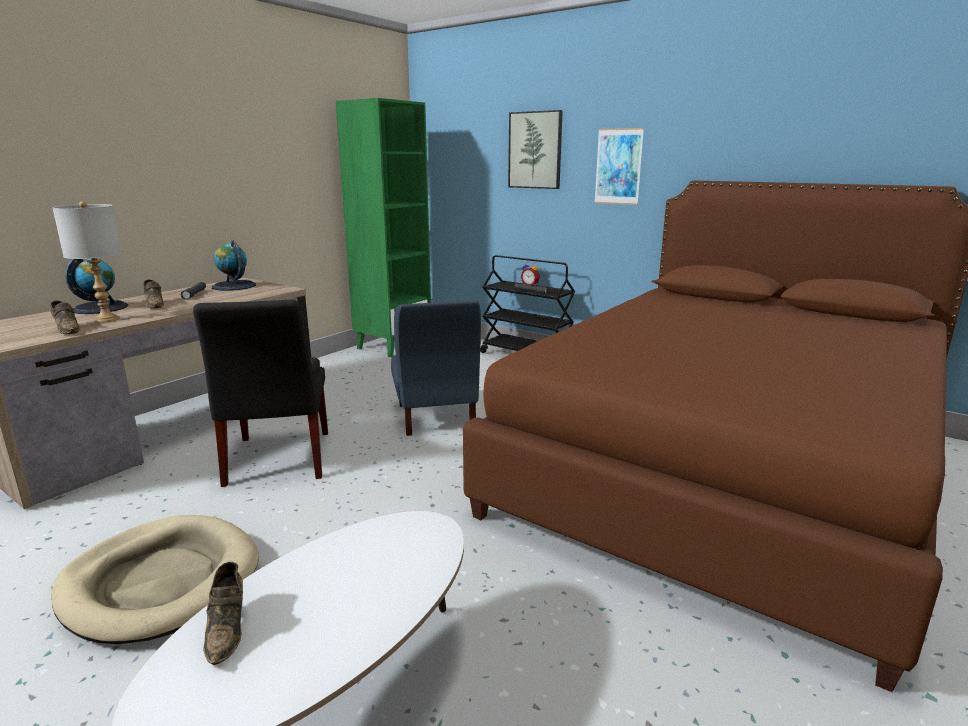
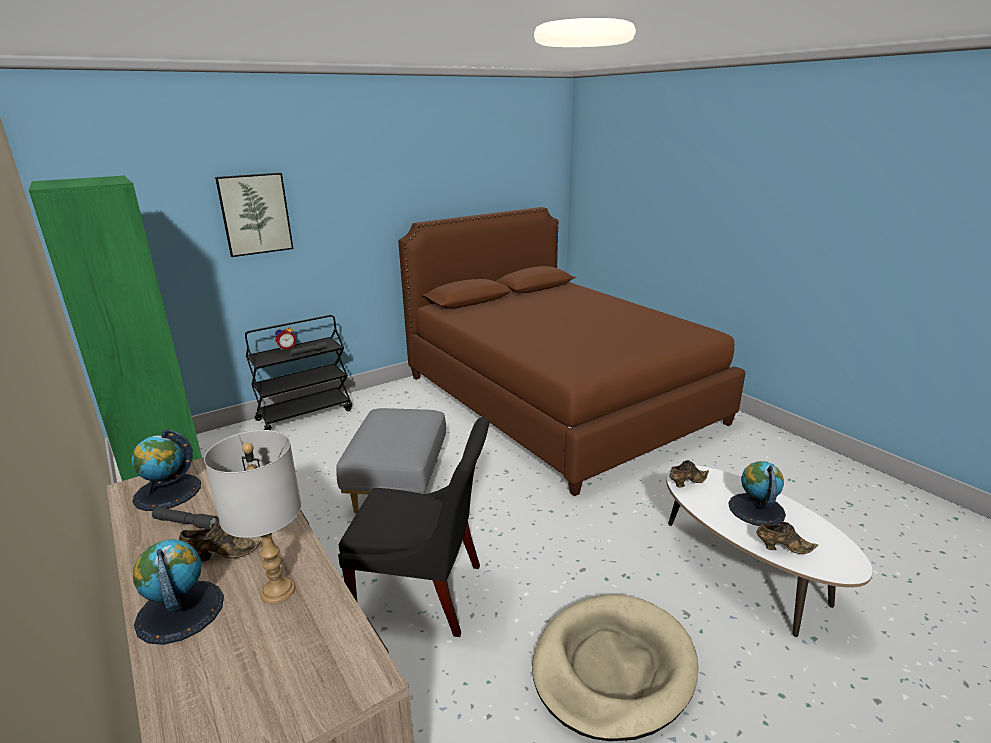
camera: 70 degrees left, 5 degrees up
brown shoe [50,301,80,334] -> brown shoe moved to [669,460,709,488]
blue chair [391,300,481,436] -> grey ottoman [336,408,446,513]
picture [594,128,644,205] -> none
none -> globe [728,461,786,526]

